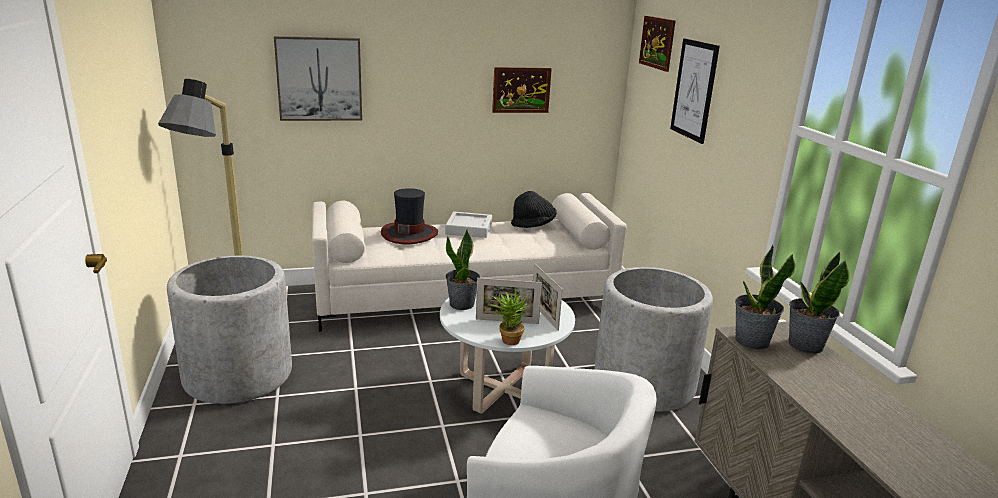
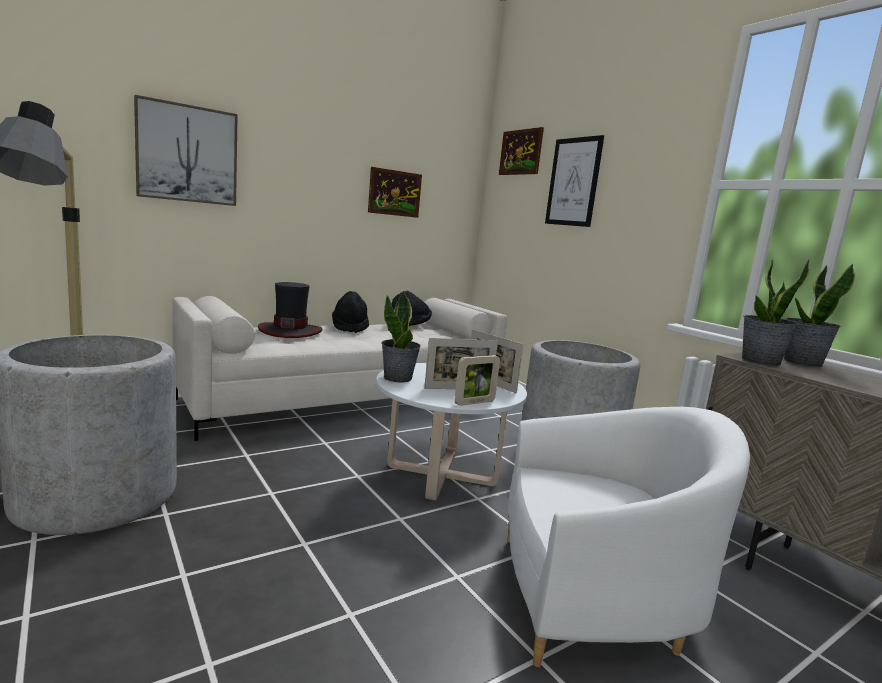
camera: 20 degrees left, 10 degrees down
grey tray [445,212,492,238] -> black hat [332,291,369,333]
potted plant [490,287,527,345] -> picture frame [454,355,500,406]

